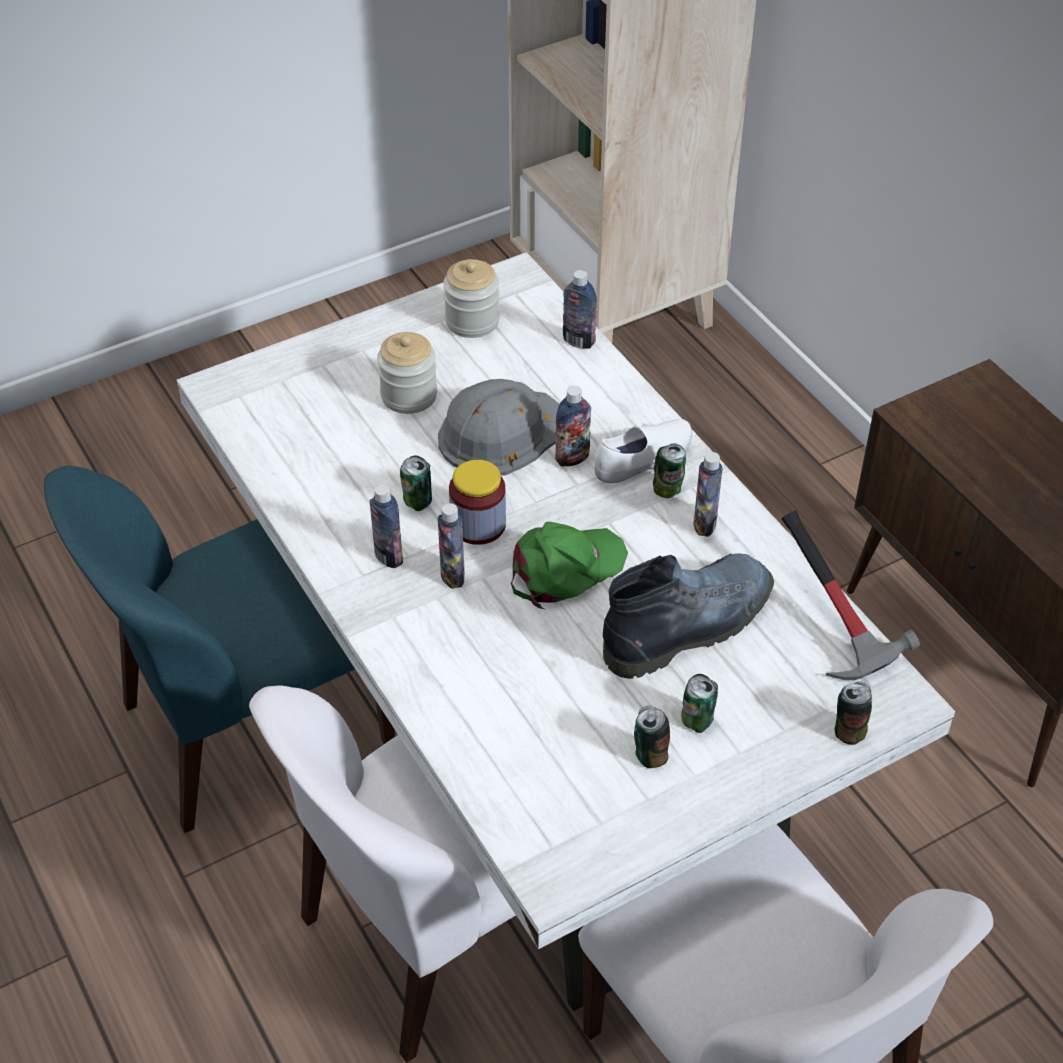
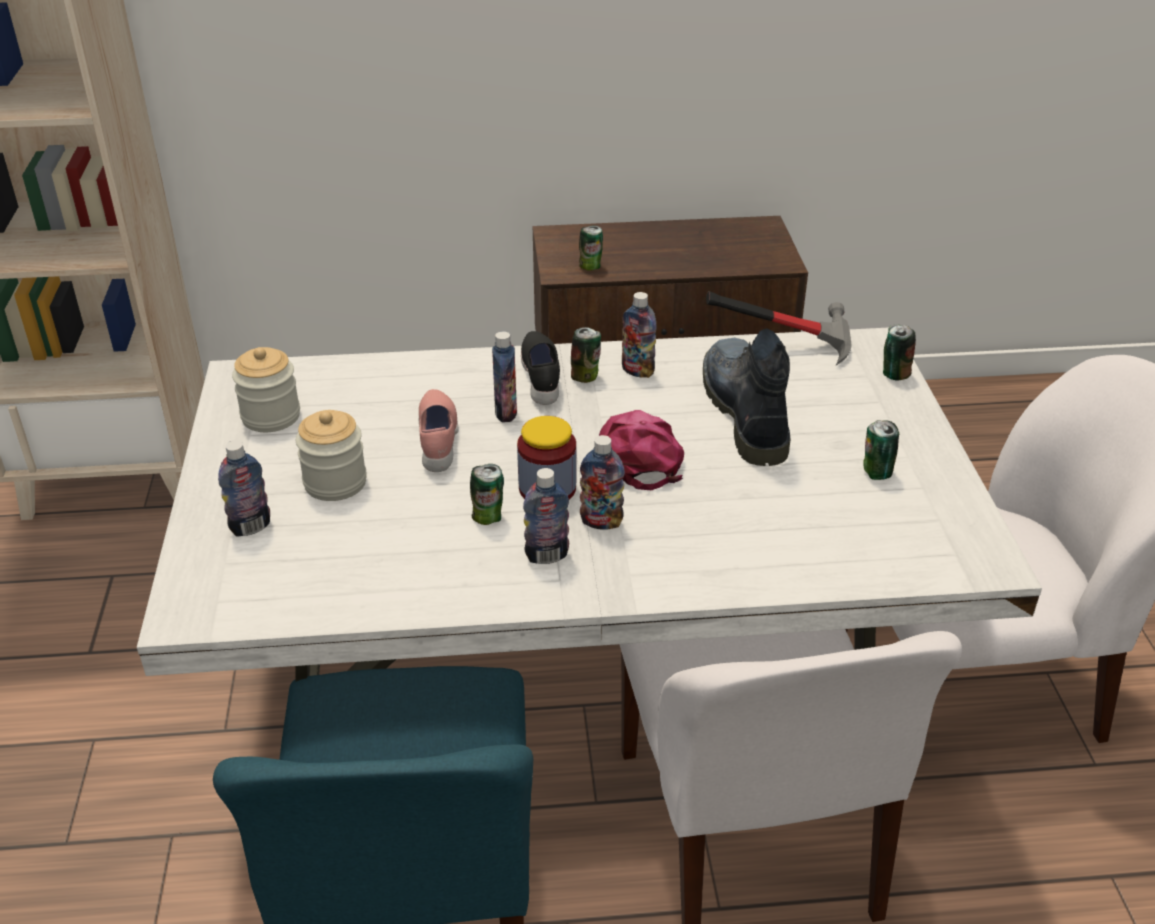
camera: 65 degrees left, 10 degrees down
grey hard hat [438,379,560,476] -> pink shoe [419,389,458,472]
green cap [511,522,628,609] -> pink cap [599,410,684,490]
bottle [563,270,597,349] -> bottle moved to [218,440,270,537]
white shoe [594,419,692,483] -> black shoe [521,331,560,405]
can [681,674,718,733] -> can moved to [579,226,603,271]

